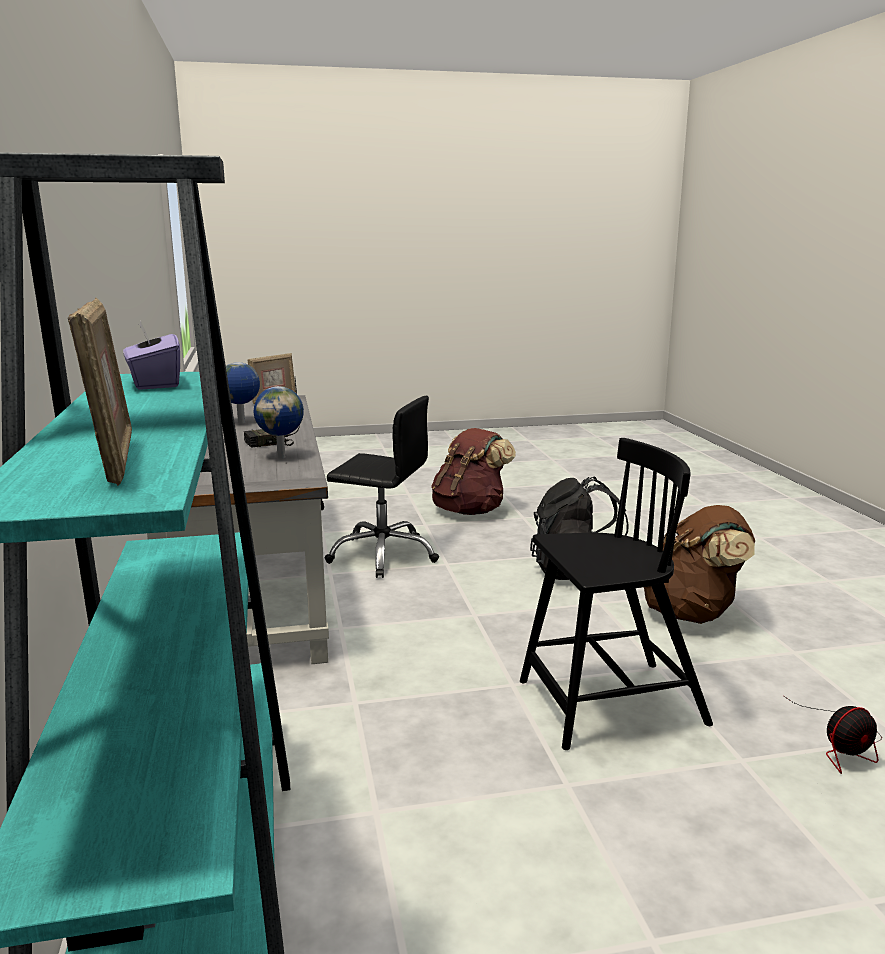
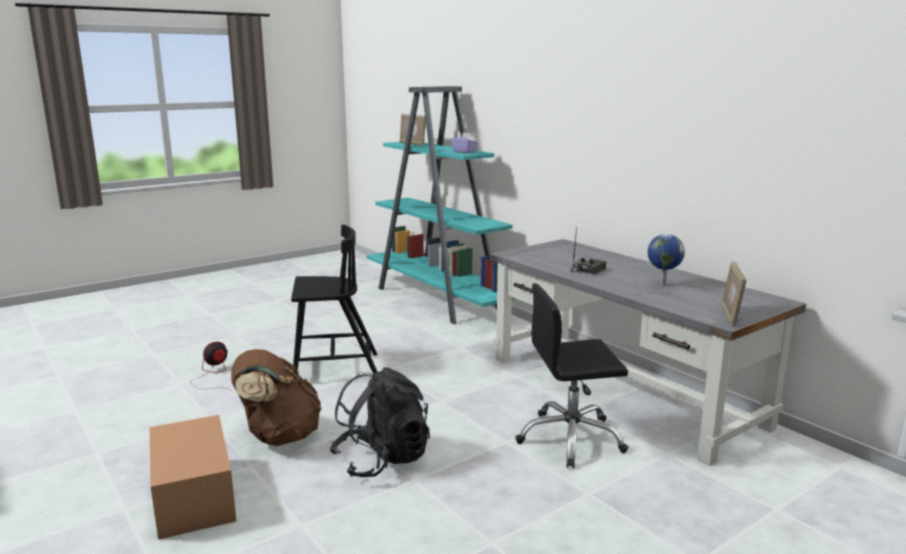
camera: 155 degrees right, 0 degrees up
globe [254,386,304,458] -> none
brown backpack [431,428,516,515] -> none
black chair [520,438,713,750] -> black chair turned 150 degrees counterclockwise [291,224,377,376]
none -> cardboard box [149,415,236,540]

